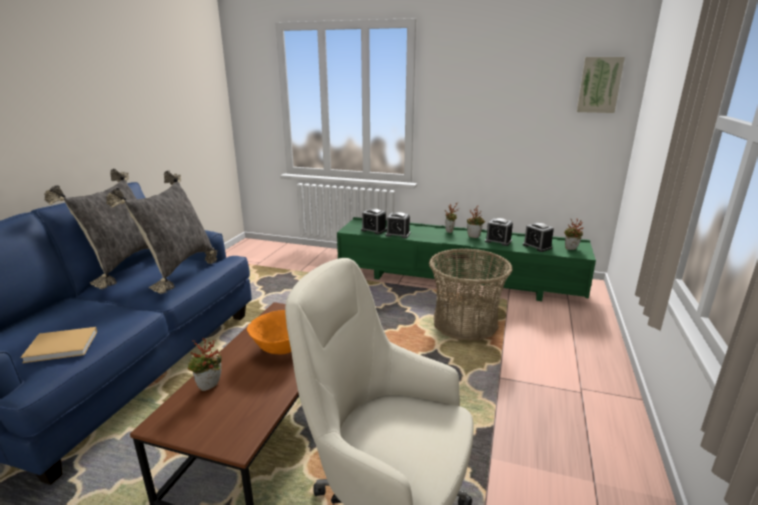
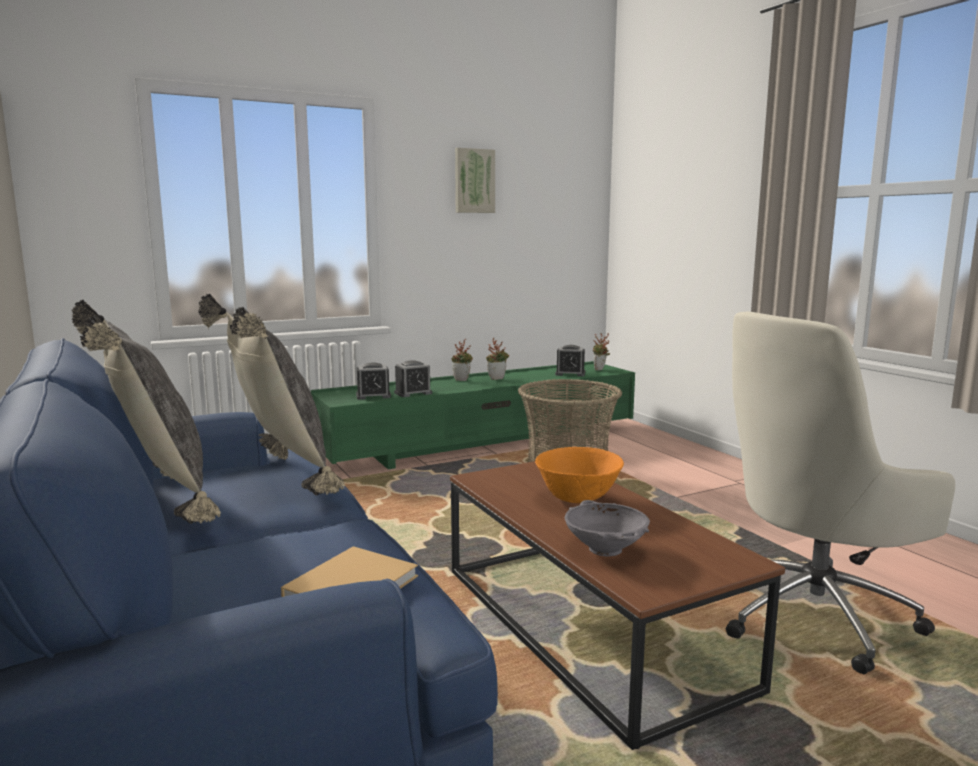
camera: 45 degrees left, 10 degrees down
potted plant [188,338,222,391] -> grey bowl [565,500,650,556]
alarm clock [485,218,513,246] -> none
picture [577,57,625,113] -> picture moved to [455,148,495,213]

